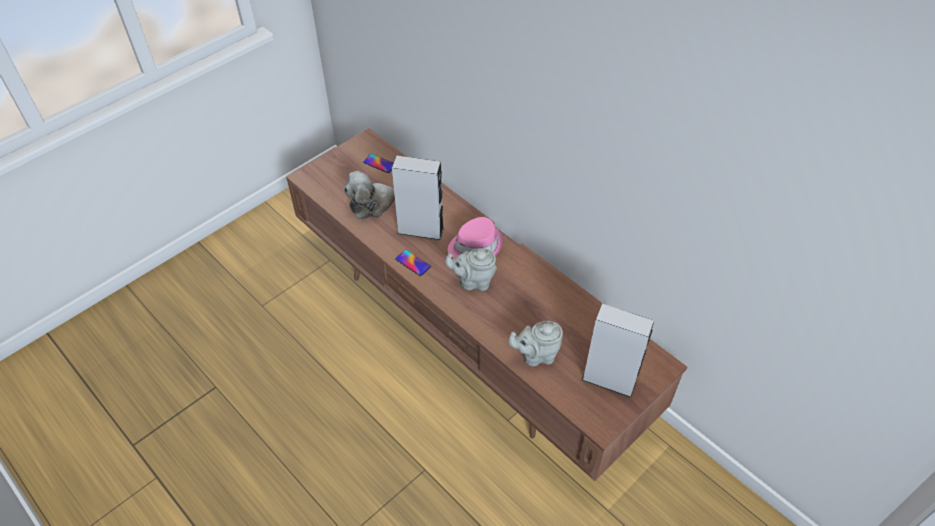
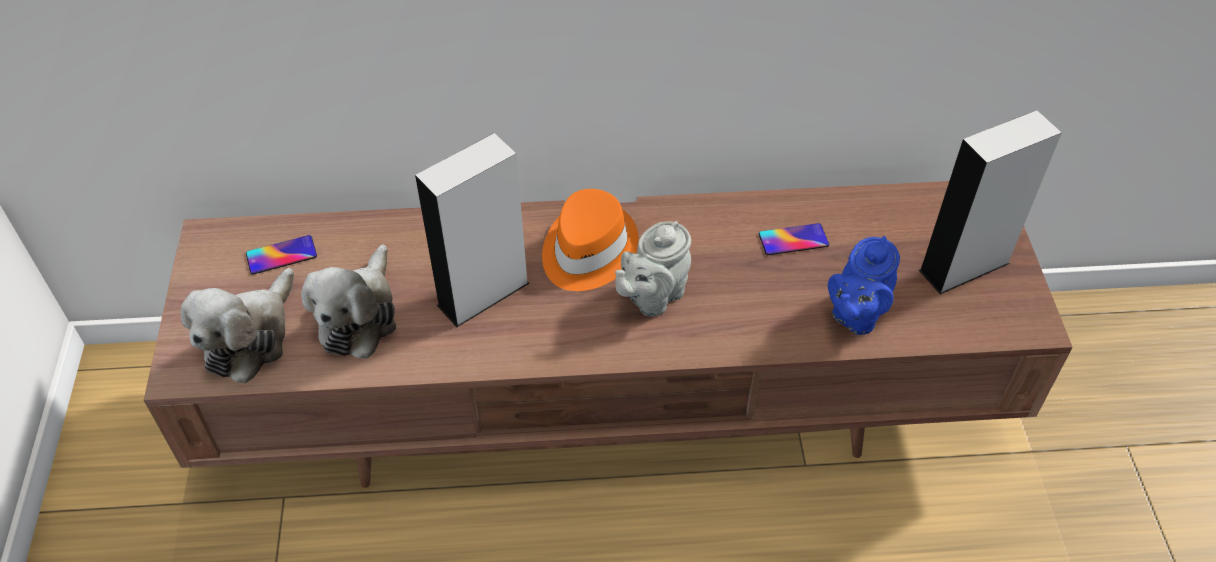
camera: 50 degrees left, 0 degrees up
phone [395,250,431,276] -> phone moved to [759,223,829,255]
pink hat [448,217,503,258] -> orange hat [542,189,639,291]
grey teapot [508,321,563,367] -> blue teapot [828,236,900,335]
none -> plush toy [180,268,294,383]

